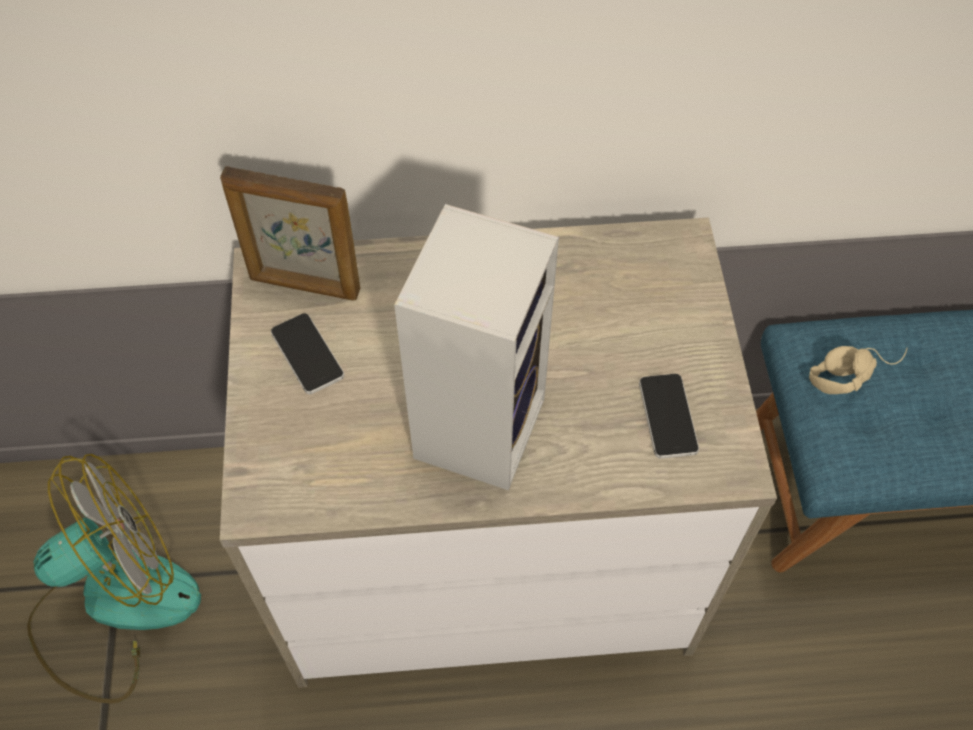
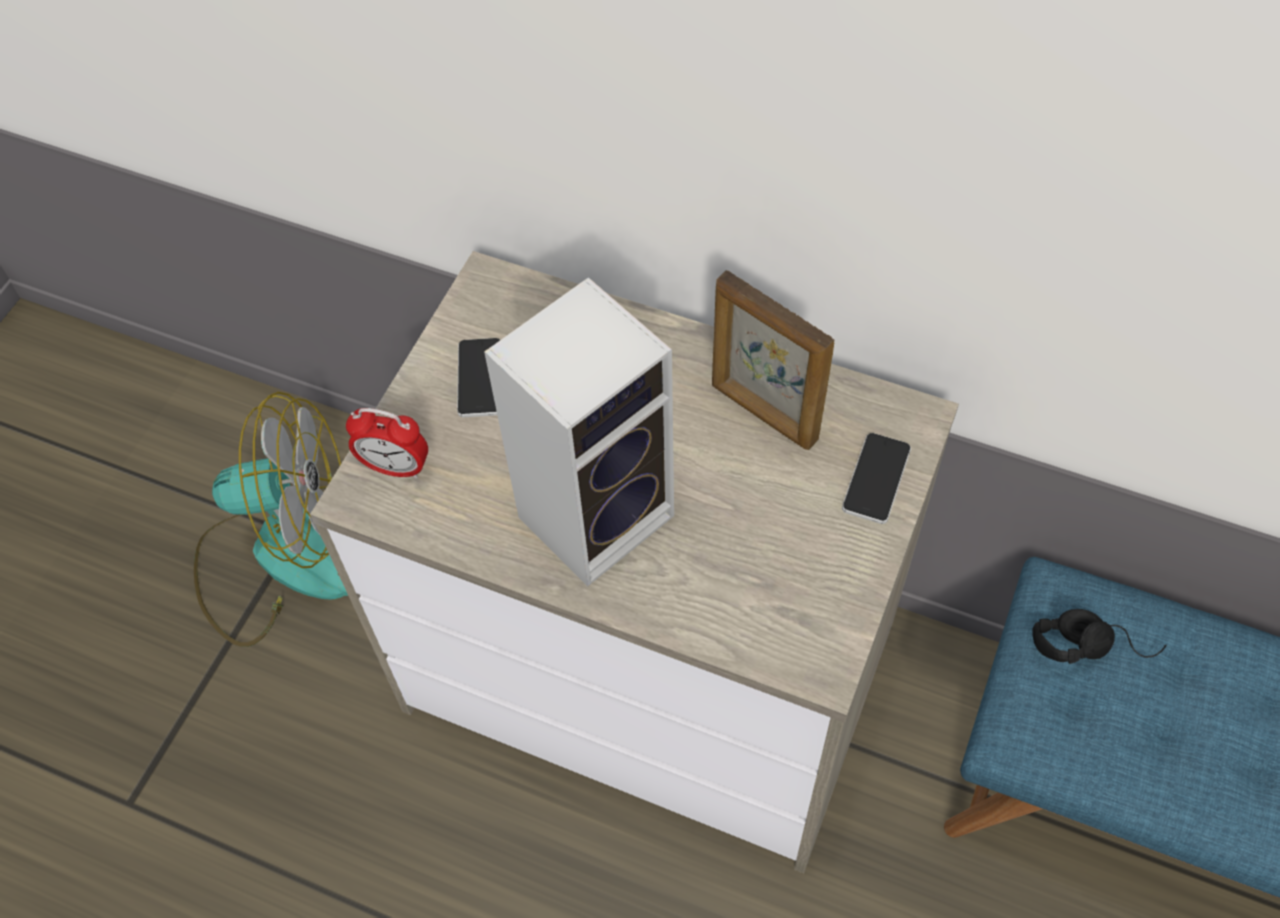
camera: 30 degrees right, 0 degrees up
picture frame [220,166,360,300] -> picture frame moved to [712,270,835,450]
phone [639,374,699,459] -> phone moved to [842,433,911,524]
beige headphones [809,346,908,394] -> black headphones [1032,609,1167,664]
none -> alarm clock [346,408,428,479]

